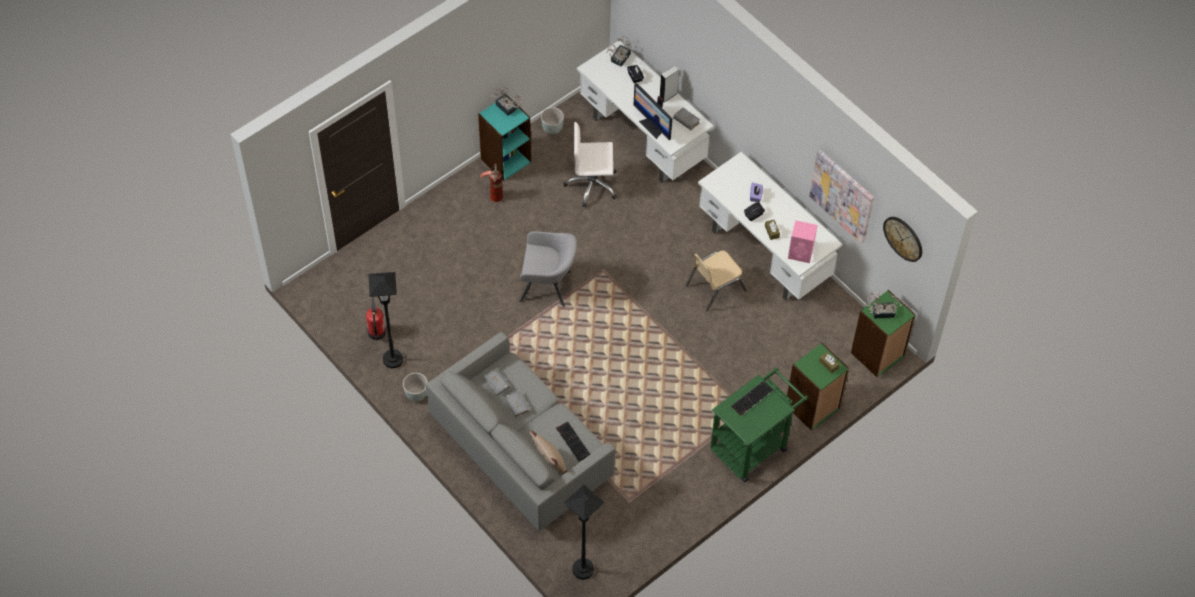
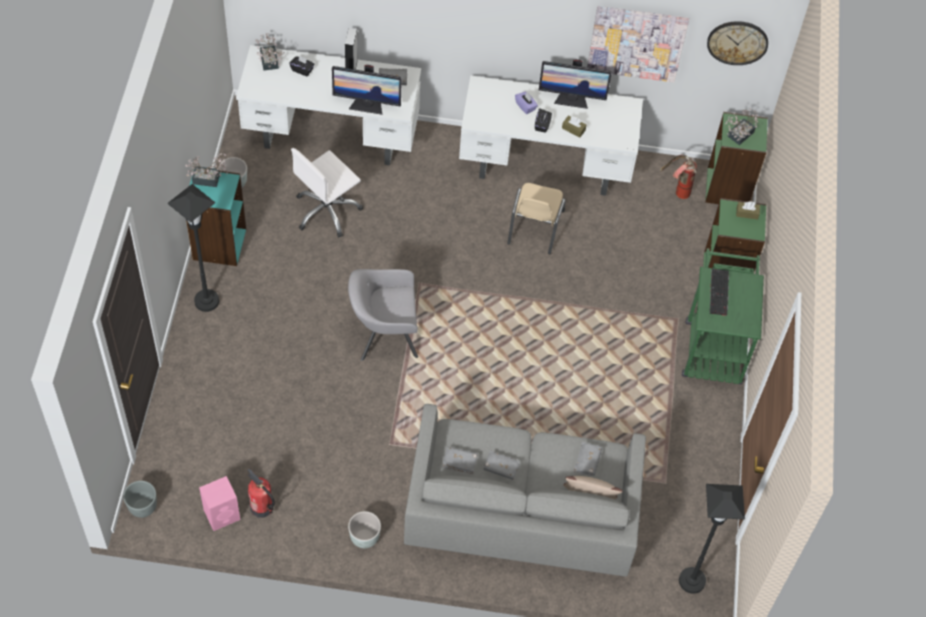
camera: 45 degrees left, 0 degrees up
black floor lamp [368,272,403,368] -> black floor lamp moved to [167,184,219,312]
fire extinguisher [480,163,503,202] -> fire extinguisher moved to [660,154,697,199]
grey armchair [519,231,577,307] -> grey armchair turned 150 degrees counterclockwise [348,269,418,361]
keyboard [556,422,590,462] -> grey book [574,442,602,476]
pink speaker [788,220,818,263] -> pink speaker moved to [199,476,240,531]
none -> grey planter [123,481,157,518]
none -> monitor [539,59,612,109]

